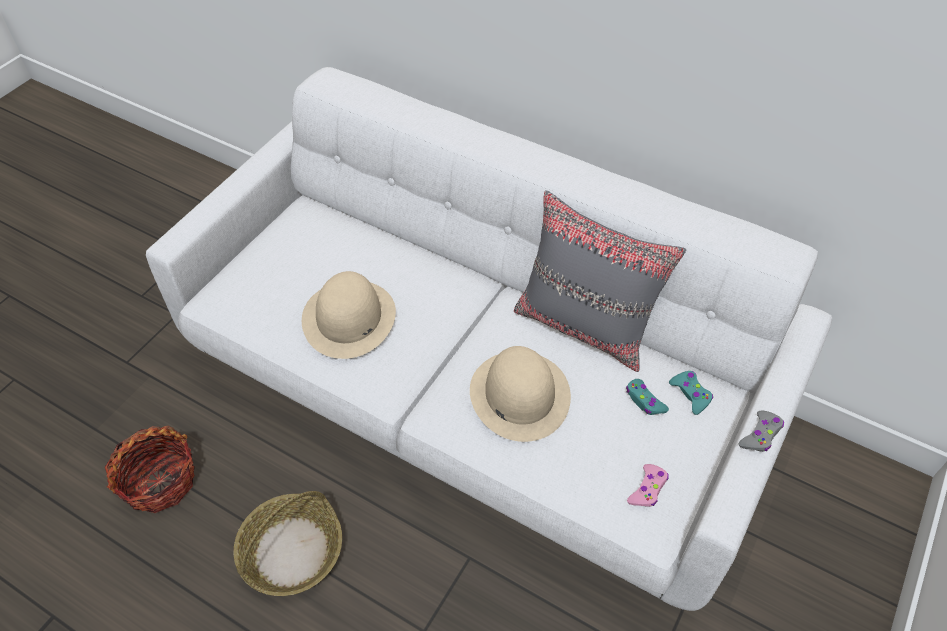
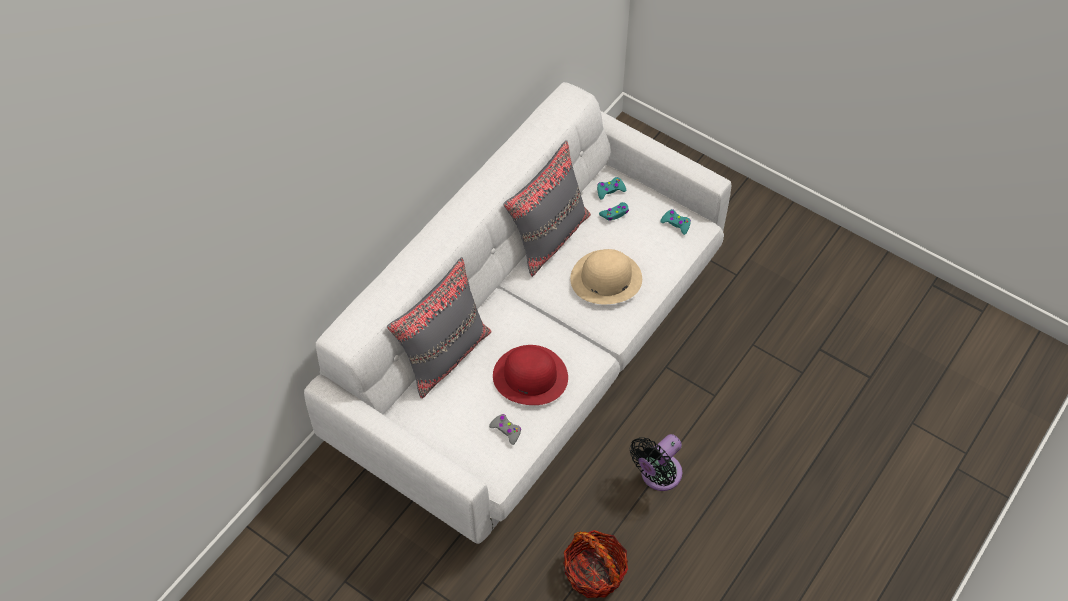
camera: 85 degrees left, 5 degrees up
basket [233,491,342,596] -> black fan [630,434,682,491]
beige hat [302,271,396,359] -> red hat [493,345,568,405]
pink game controller [627,464,669,507] -> turquoise game controller [660,209,691,235]
grey game controller [738,411,784,452] -> grey game controller moved to [489,414,521,445]
none -> grey pillow [387,257,492,399]

